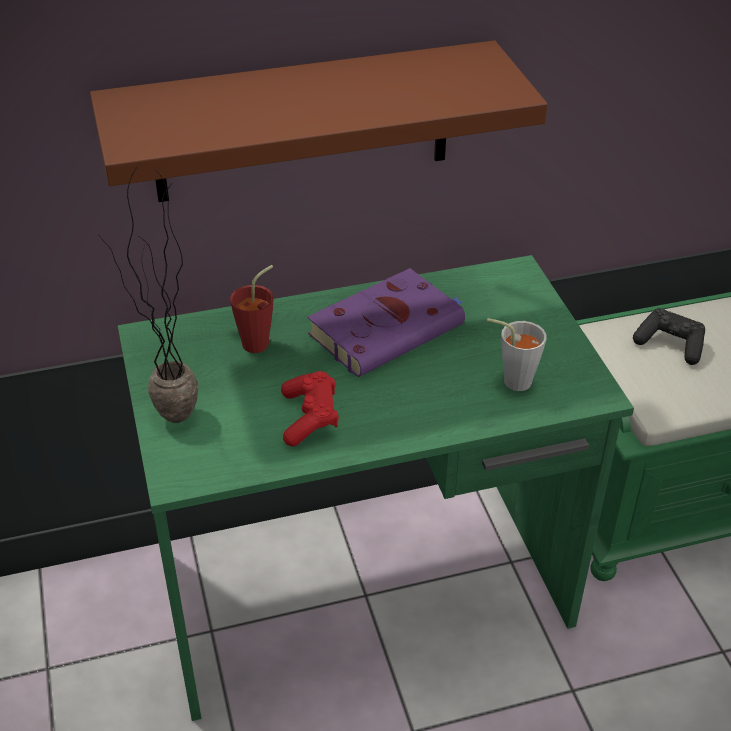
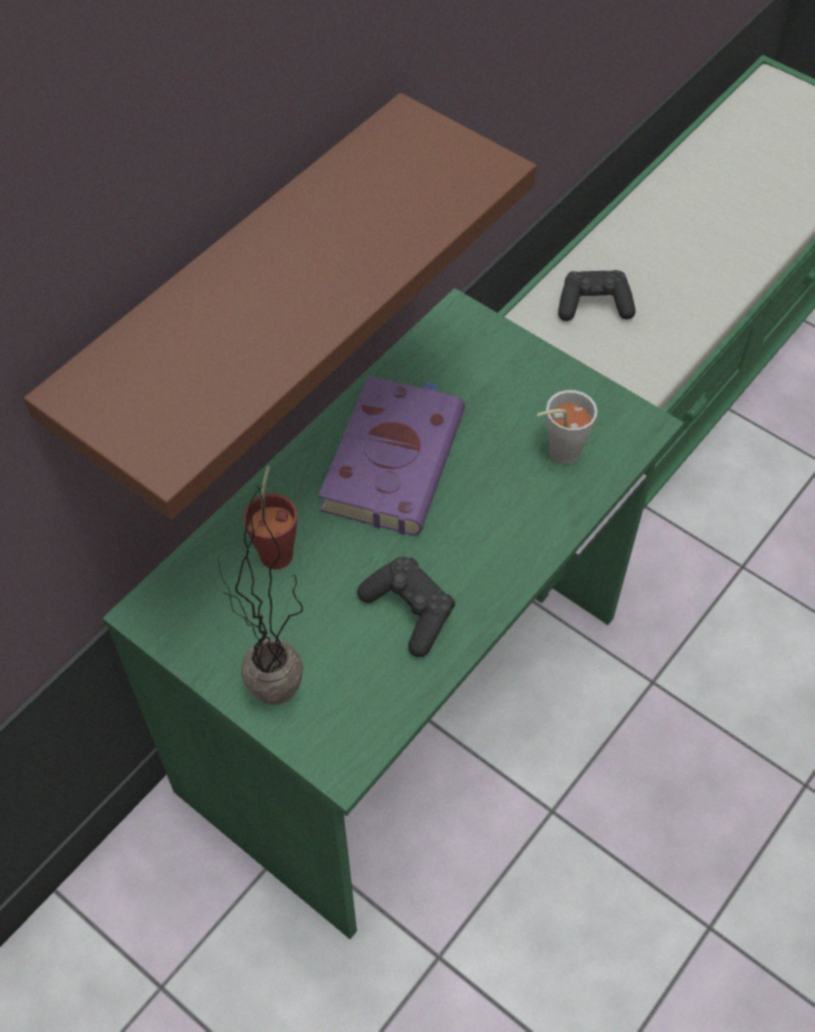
camera: 35 degrees left, 15 degrees up
red game controller [281,371,339,446] -> black game controller [357,556,455,657]

